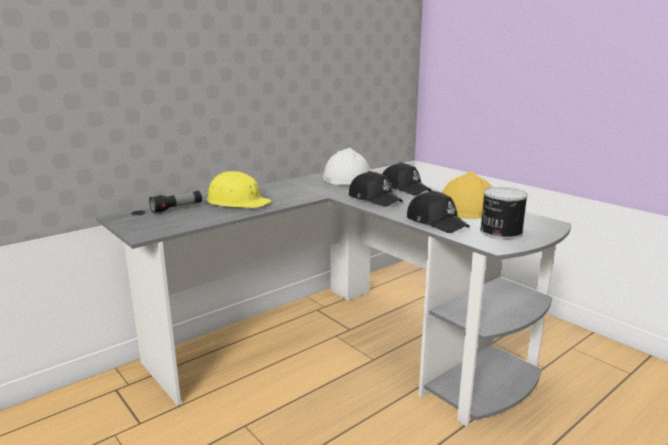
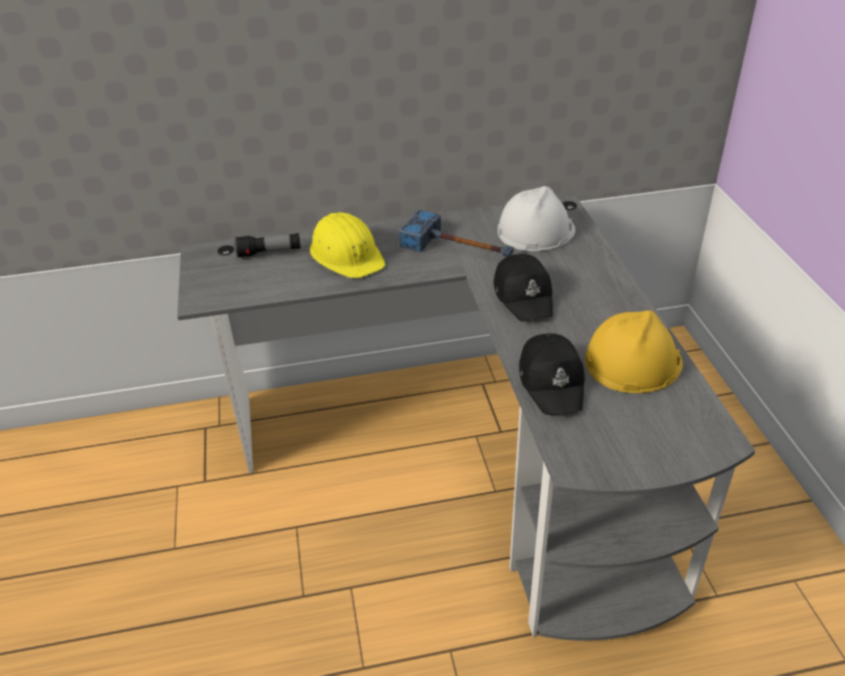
camera: 30 degrees right, 20 degrees up
black cap [382,162,431,195] -> none
can [480,187,528,239] -> none
none -> hammer [399,209,514,257]

